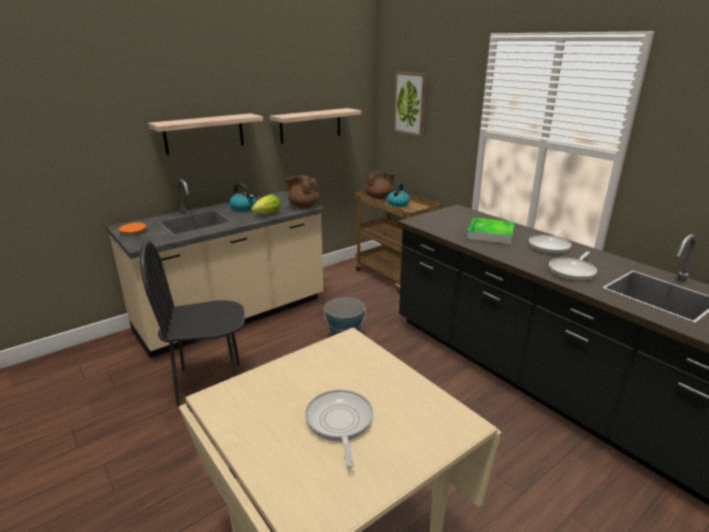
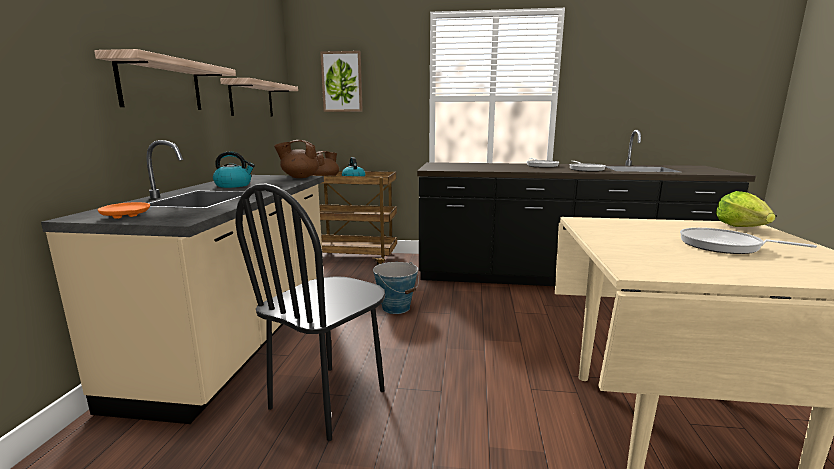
camera: 45 degrees left, 10 degrees down
lettuce [251,194,281,214] -> lettuce moved to [716,191,776,227]
tray [467,217,515,244] -> none

